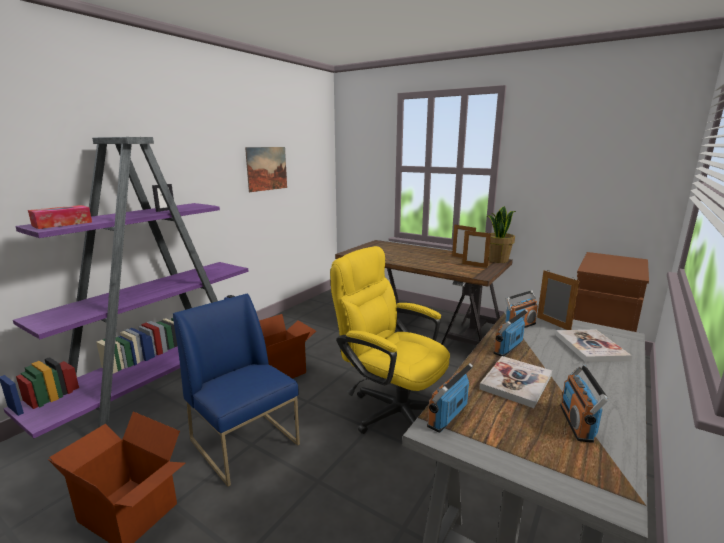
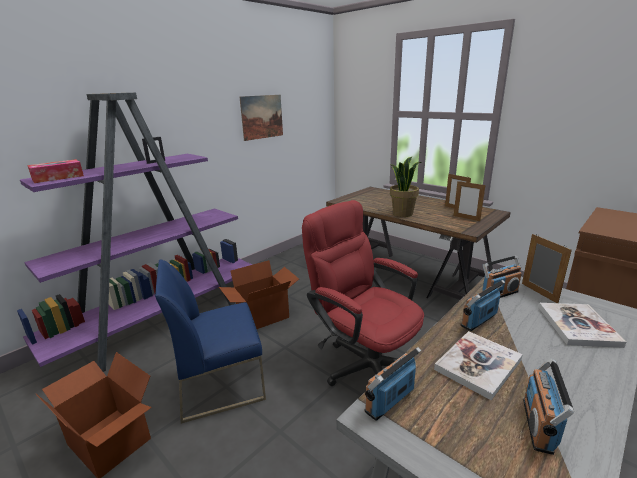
camera: 10 degrees right, 5 degrees up
blue chair [173,293,300,487] -> blue chair turned 75 degrees counterclockwise [155,259,266,424]
yellow office chair [330,246,450,434] -> red office chair [302,200,424,386]
potted plant [486,206,516,263] -> potted plant moved to [389,157,422,217]

